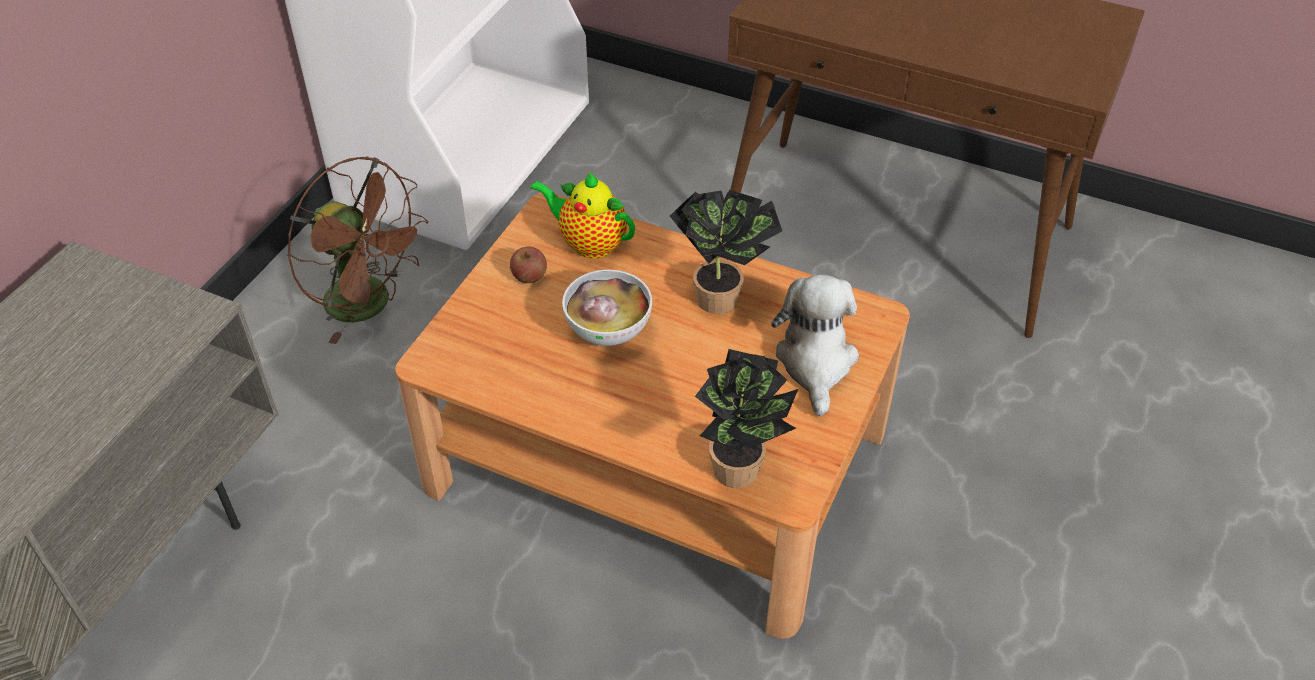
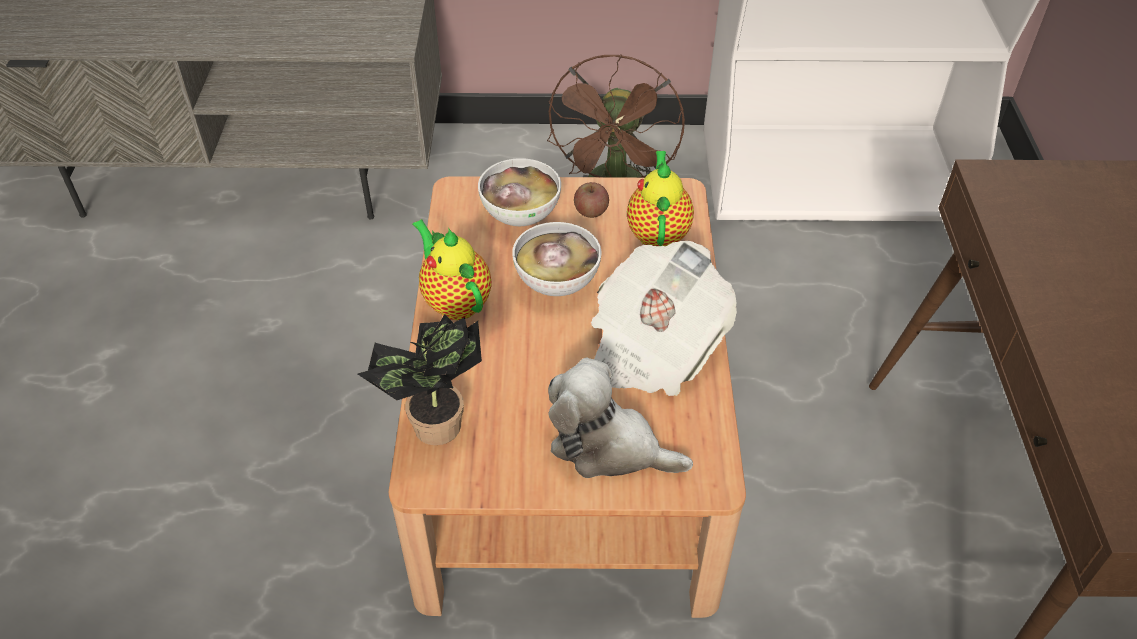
camera: 65 degrees right, 0 degrees up
potted plant [670,190,782,314] -> newspaper [591,241,737,396]
plush toy [771,275,859,417] -> plush toy turned 135 degrees counterclockwise [548,358,693,478]
none -> teapot [412,219,492,320]
none -> bowl [478,158,561,226]

